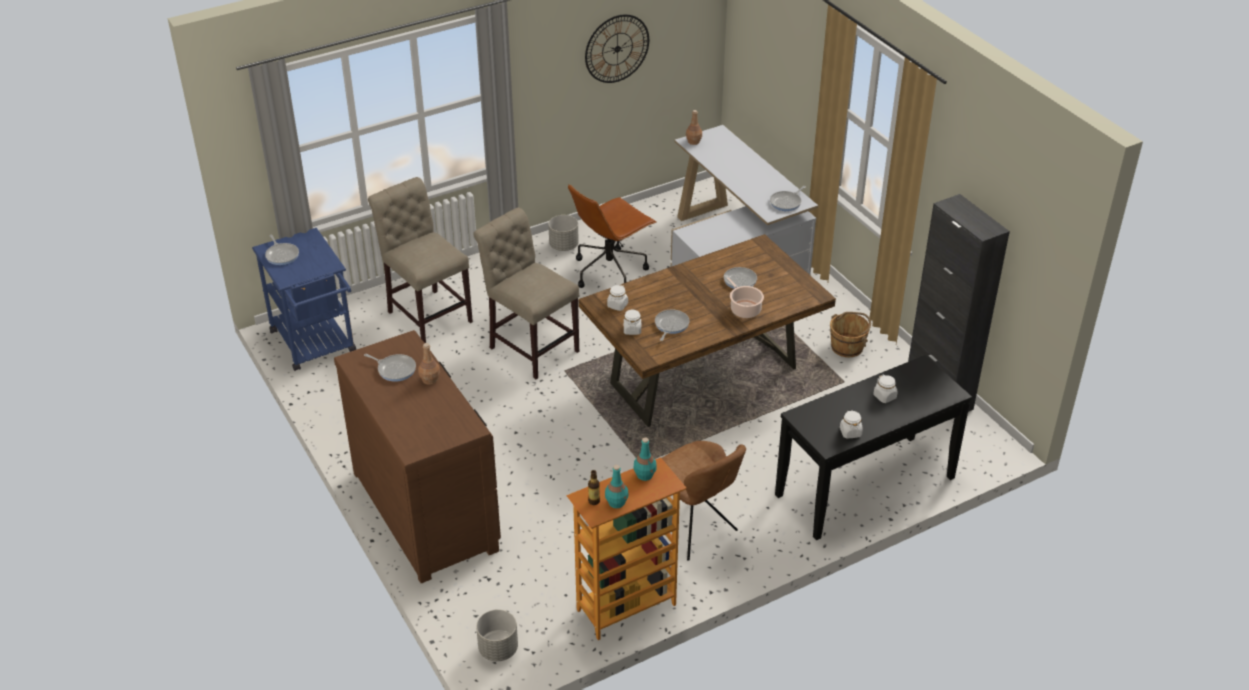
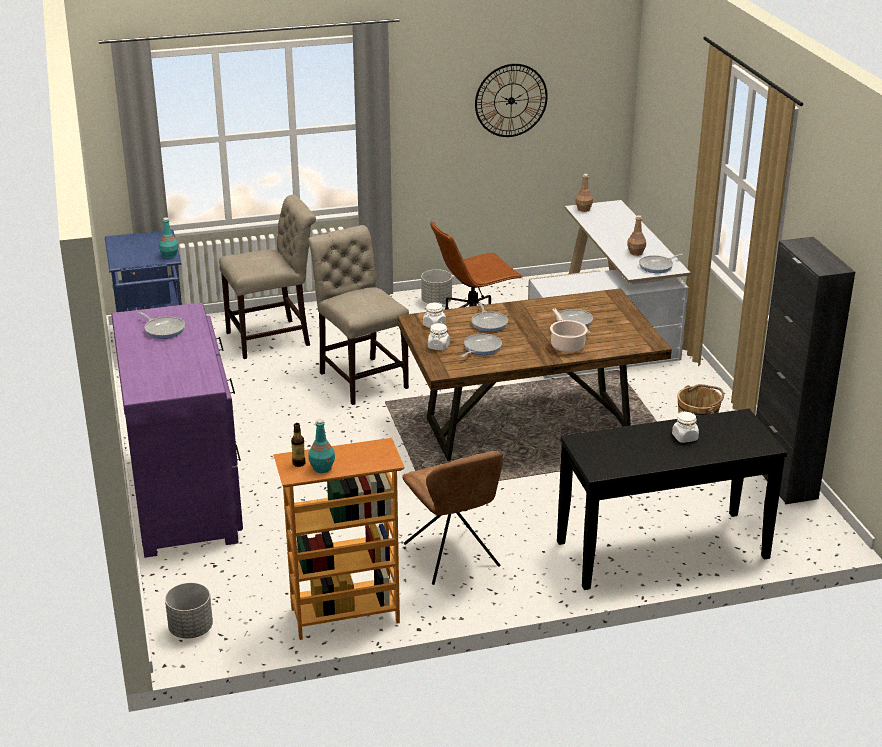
camera: 15 degrees right, 10 degrees down
frying pan [265,235,299,265] -> frying pan moved to [471,302,508,332]
brown dresser [334,330,501,583] -> purple dresser [111,303,243,558]
beige chair [368,177,473,343] -> beige chair turned 90 degrees clockwise [219,195,316,359]
brown bottle [418,343,440,385] -> brown bottle moved to [627,215,646,256]
turquoise bottle [633,437,657,481] -> turquoise bottle moved to [159,217,178,259]
white jar [840,410,863,439] -> none

